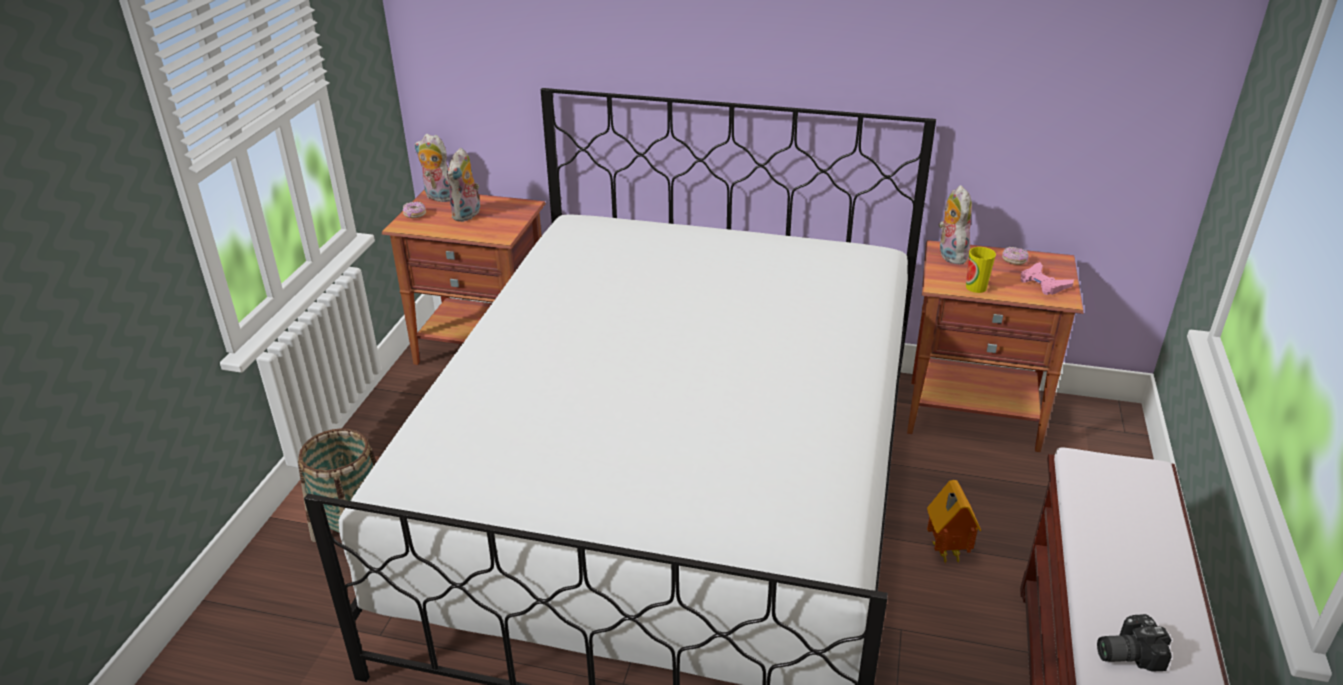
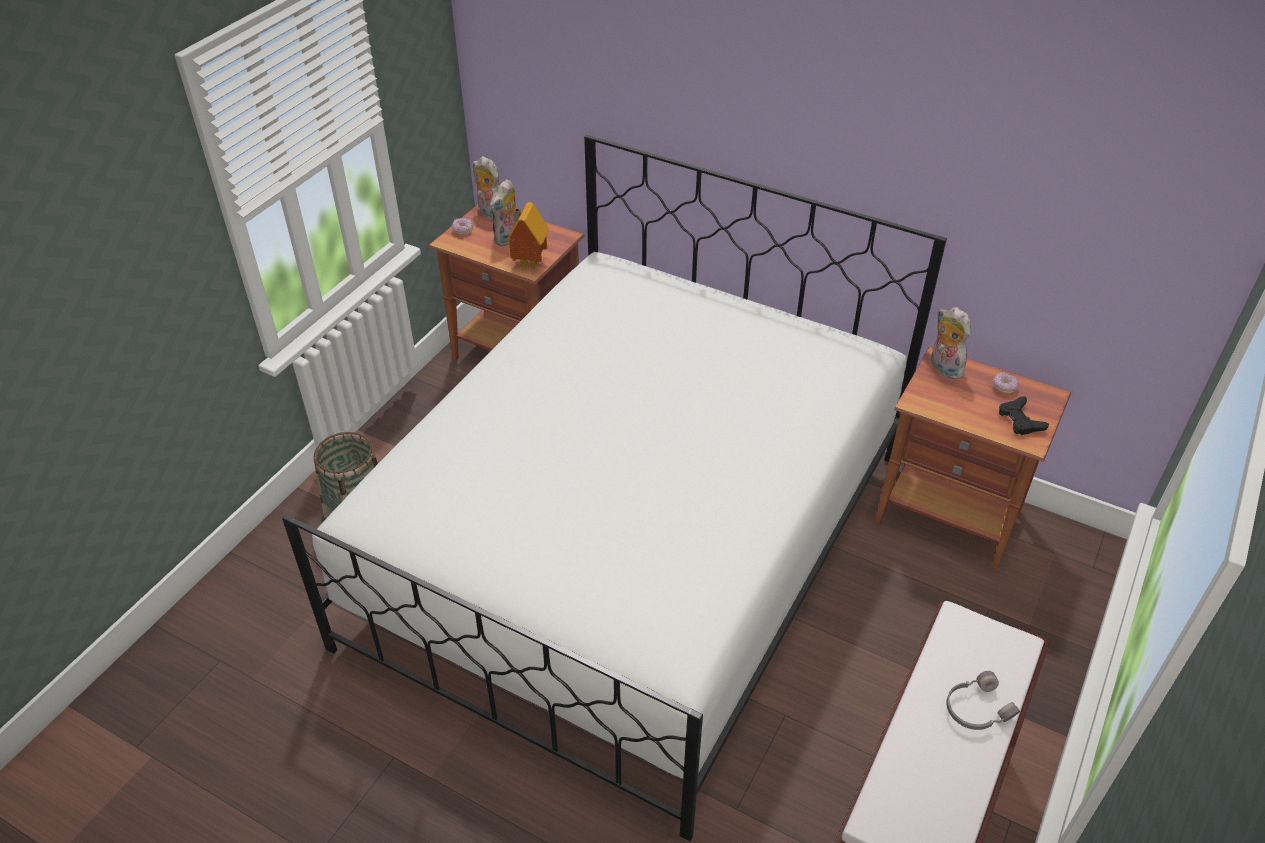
camera: 15 degrees right, 10 degrees up
toy house [927,480,981,564] -> toy house moved to [506,202,549,274]
plush toy [939,185,972,265] -> plush toy turned 45 degrees counterclockwise [930,307,971,379]
cup [966,247,996,293] -> none
pink game controller [1021,262,1074,295] -> black game controller [999,396,1049,435]
camera [1097,614,1172,672] -> none
none -> grey headphones [946,671,1020,730]

